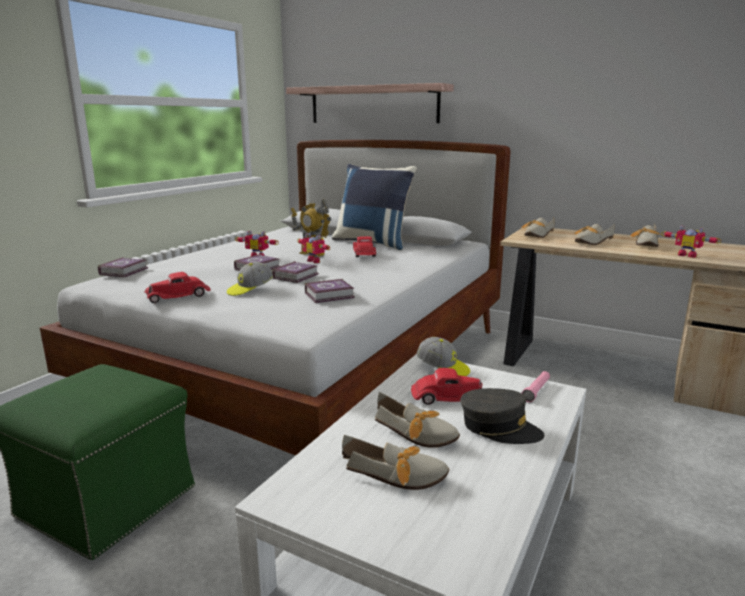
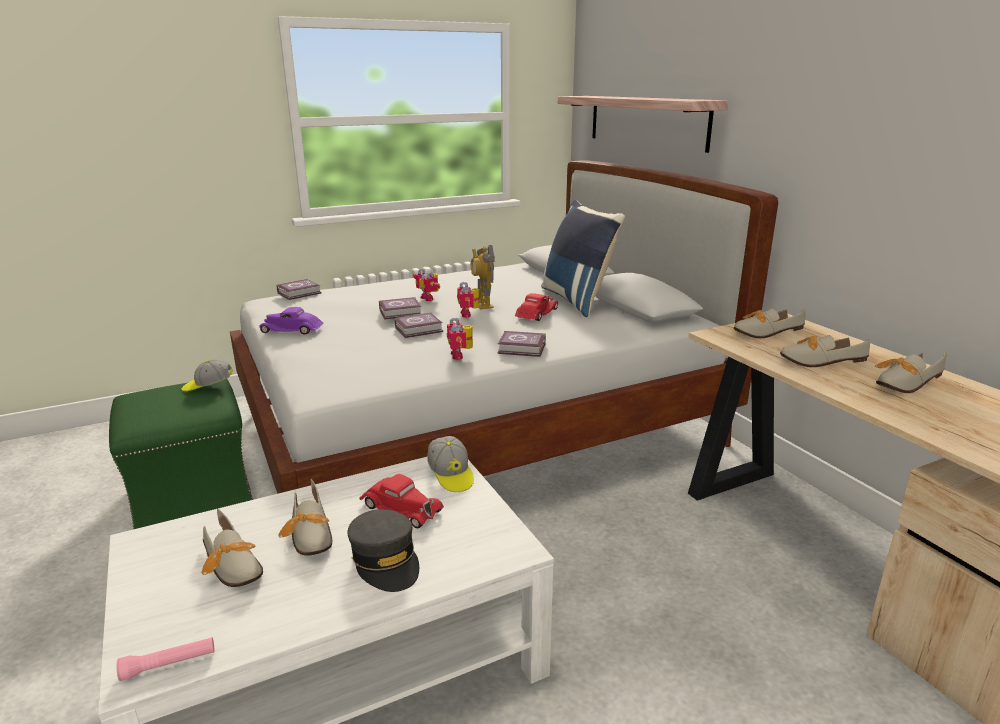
camera: 35 degrees right, 5 degrees up
red toy car [144,272,211,303] -> purple toy car [259,307,323,335]
cap [227,262,273,296] -> cap moved to [182,359,233,391]
book [305,279,355,303] -> book moved to [497,331,546,357]
pink flashlight [522,371,550,402] -> pink flashlight moved to [116,637,214,681]
toy robot [661,225,722,258] -> toy robot moved to [447,318,473,360]

